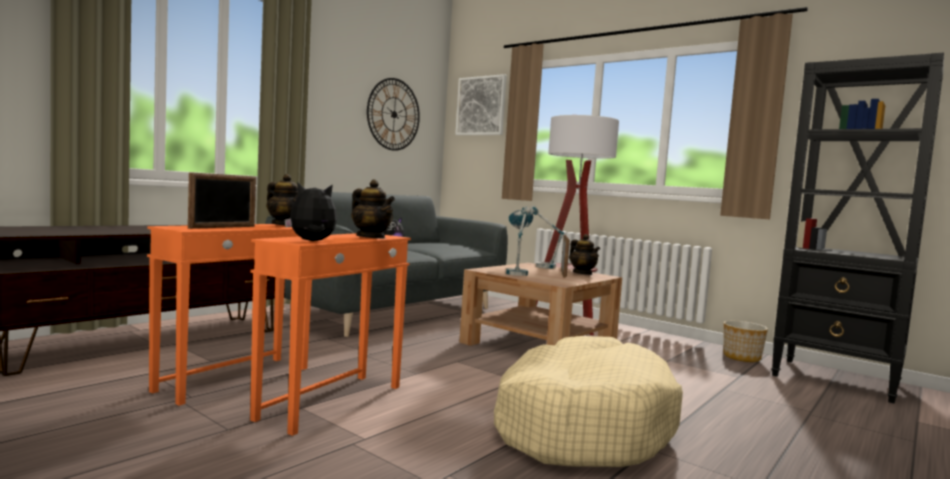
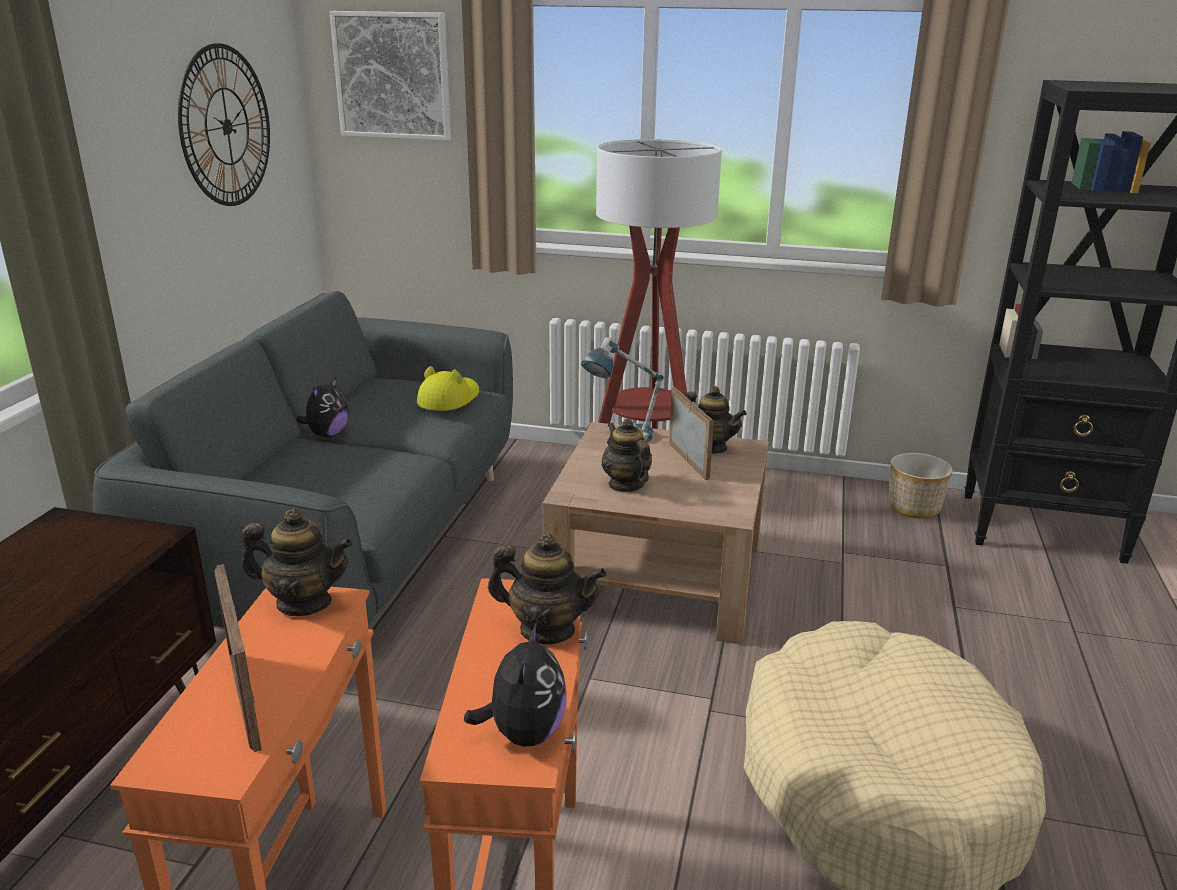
camera: 25 degrees left, 20 degrees up
picture frame [188,172,256,229] -> picture frame turned 150 degrees clockwise [214,564,262,752]
plush toy [284,183,337,241] -> plush toy turned 135 degrees clockwise [464,622,566,747]
table lamp [506,206,531,276] -> teapot [602,418,652,493]
none -> yellow hat [417,366,479,411]

